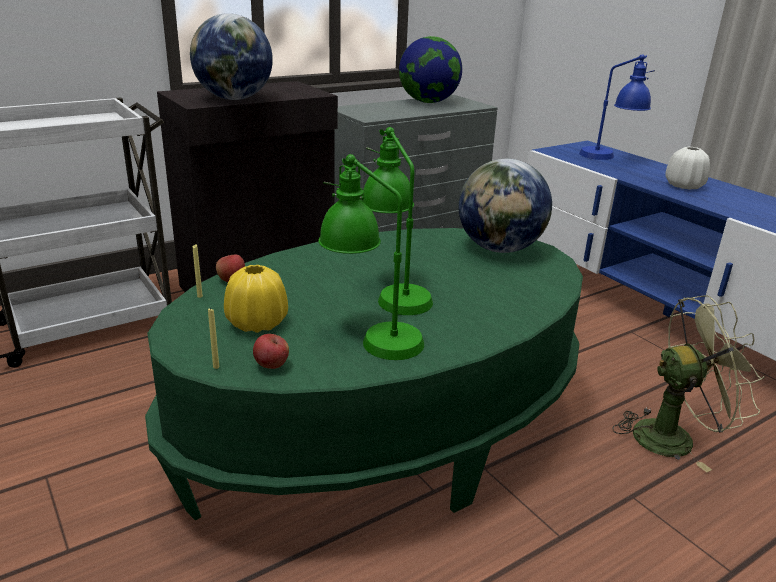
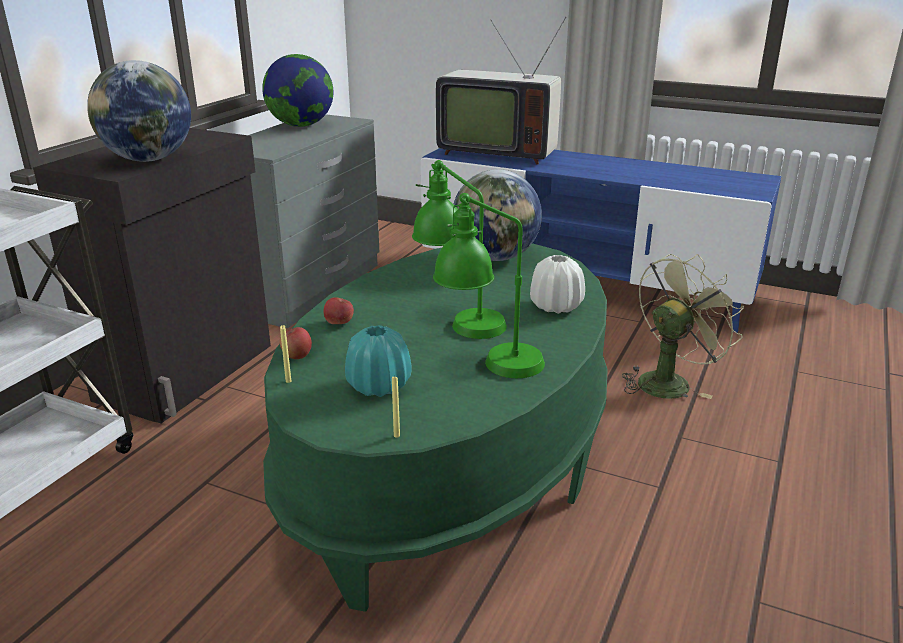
camera: 30 degrees left, 0 degrees up
yellow vase [224,265,288,333] -> turquoise vase [345,325,412,397]
apple [253,334,289,369] -> apple moved to [323,297,354,324]
blue table lamp [579,54,655,160] -> television [436,17,566,165]
white vase [665,147,710,190] -> white vase moved to [530,255,585,314]

